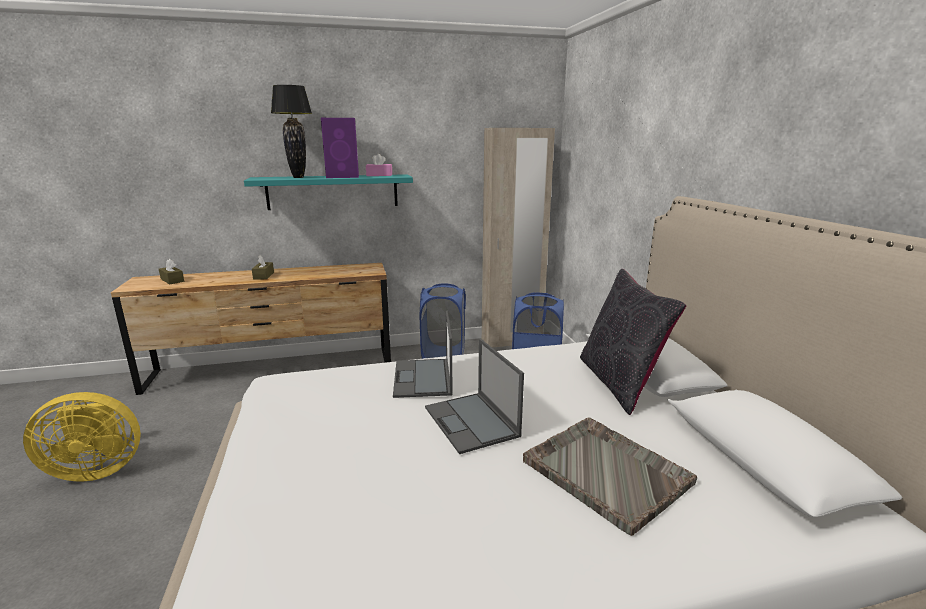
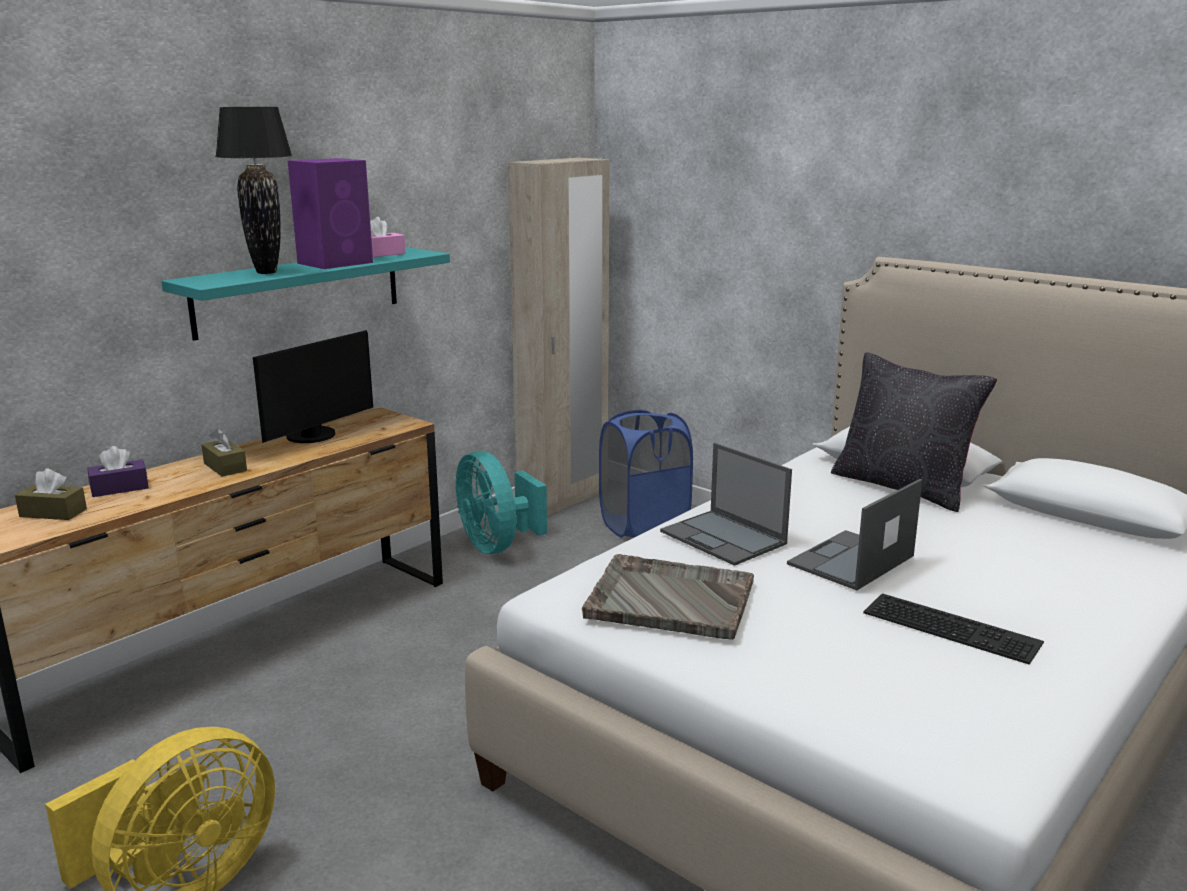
camera: 35 degrees left, 0 degrees up
blue laundry basket [420,283,466,359] -> turquoise fan [456,451,547,554]
laptop [425,339,524,454] -> laptop turned 105 degrees clockwise [787,479,922,590]
grey tray [523,418,697,536] -> grey tray moved to [582,554,754,640]
none -> purple tissue box [87,446,149,497]
none -> monitor [253,330,373,443]
none -> keyboard [863,593,1044,665]

